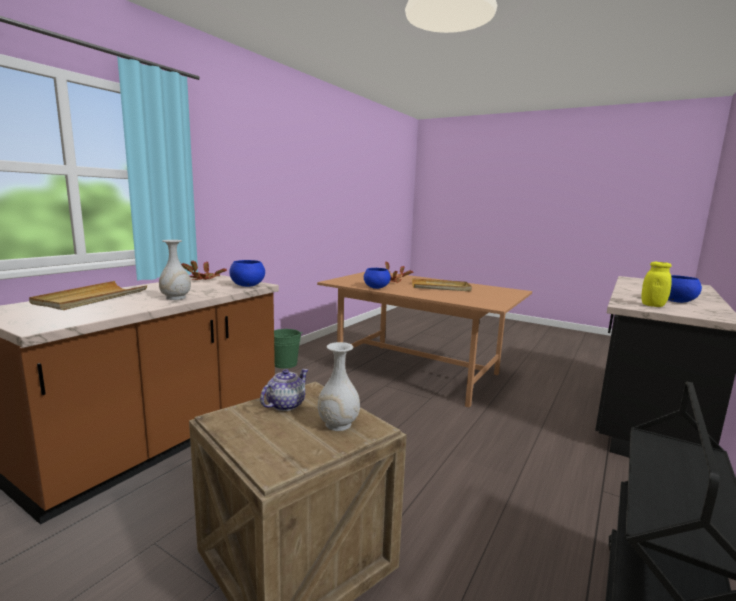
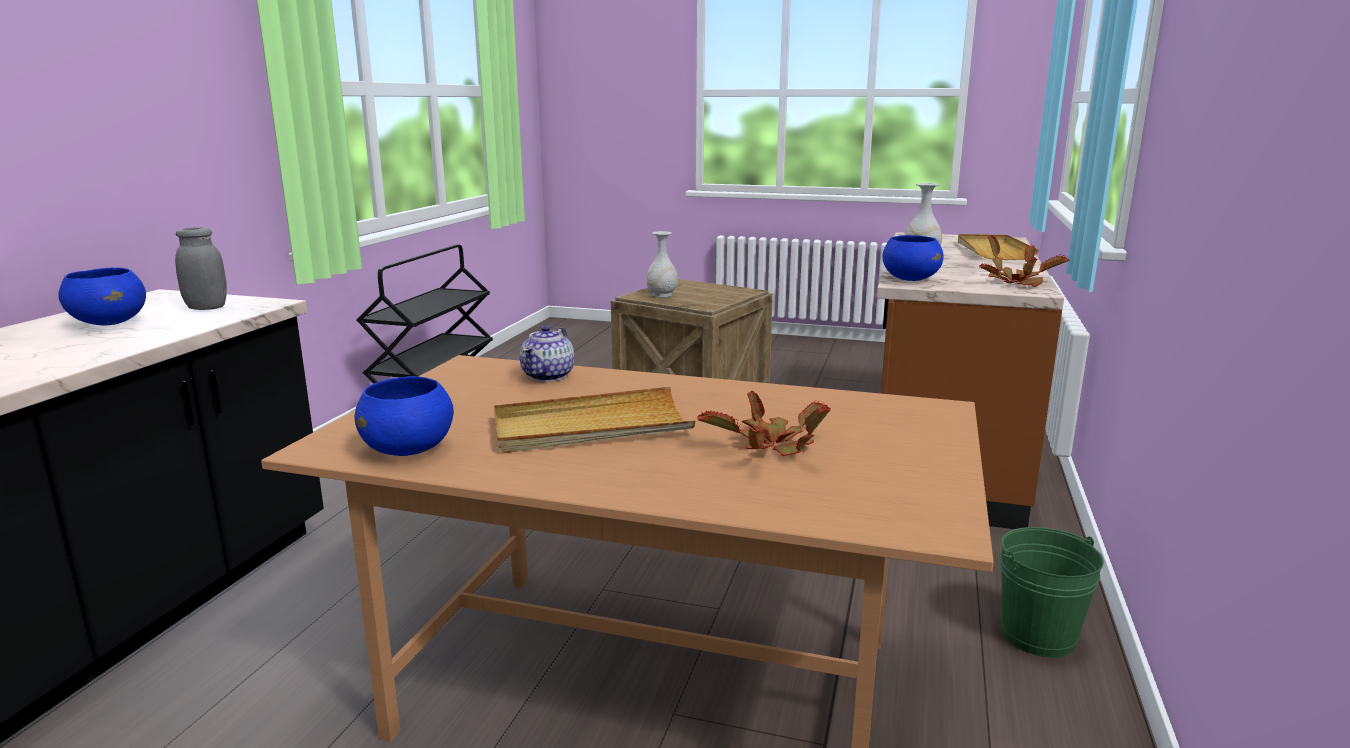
camera: 165 degrees right, 5 degrees up
teapot [260,369,308,411] -> teapot moved to [520,325,574,382]
blue bowl [364,268,391,289] -> blue bowl moved to [355,376,454,456]
yellow jar [641,262,672,307] -> grey jar [175,227,227,310]

